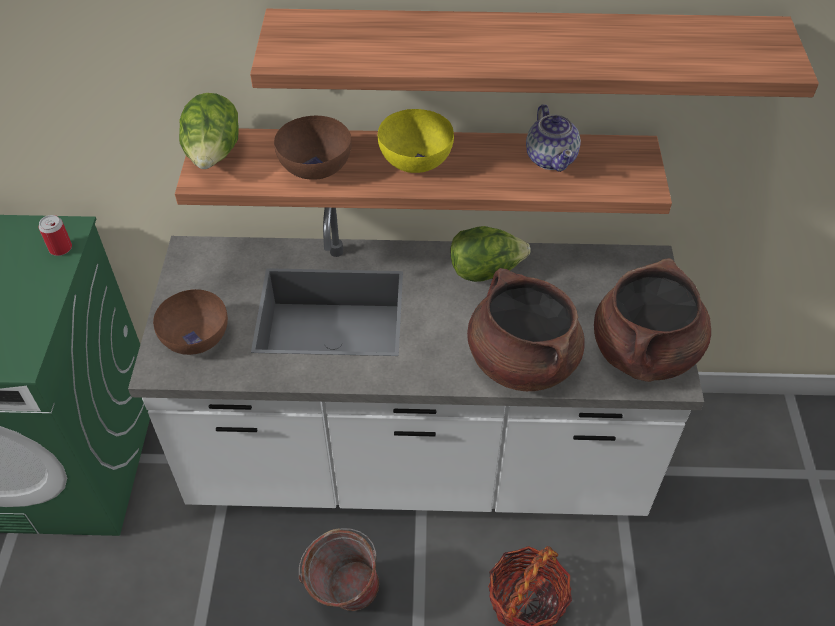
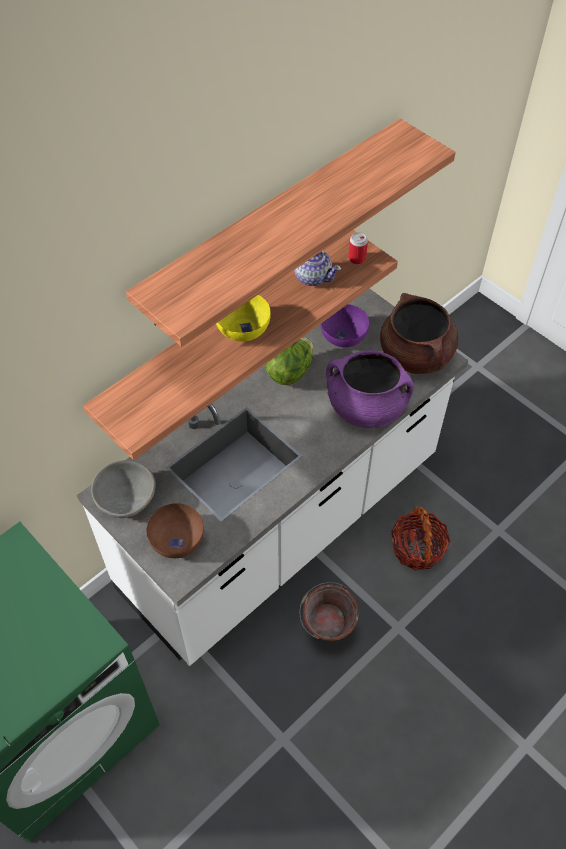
camera: 45 degrees left, 5 degrees up
can [39,215,72,256] -> can moved to [348,233,368,265]
lettuce [179,93,238,169] -> none
brown bowl [274,116,352,180] -> none
brown cooking pot [467,268,585,391] -> purple cooking pot [326,350,414,428]
none -> grey bowl [91,460,156,518]
none -> purple bowl [321,304,369,347]

